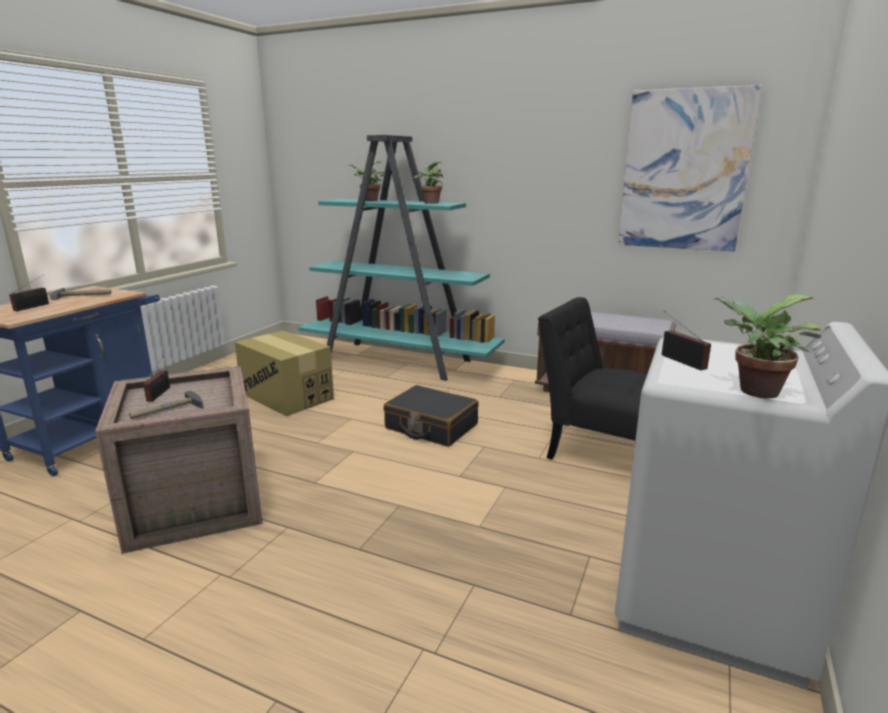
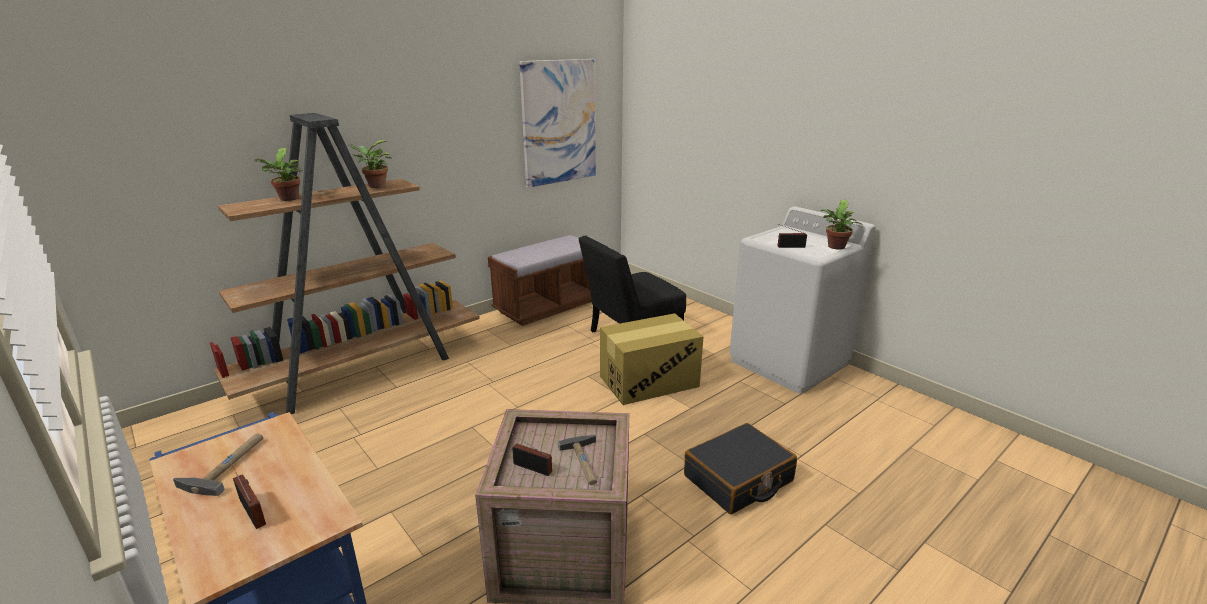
camera: 65 degrees left, 5 degrees up
cardboard box [235,330,334,416] -> cardboard box moved to [600,313,704,405]
turquoise bookcase [298,135,504,381] -> brown bookcase [210,113,480,414]
black suitcase [383,385,479,447] -> black suitcase moved to [684,423,797,514]

